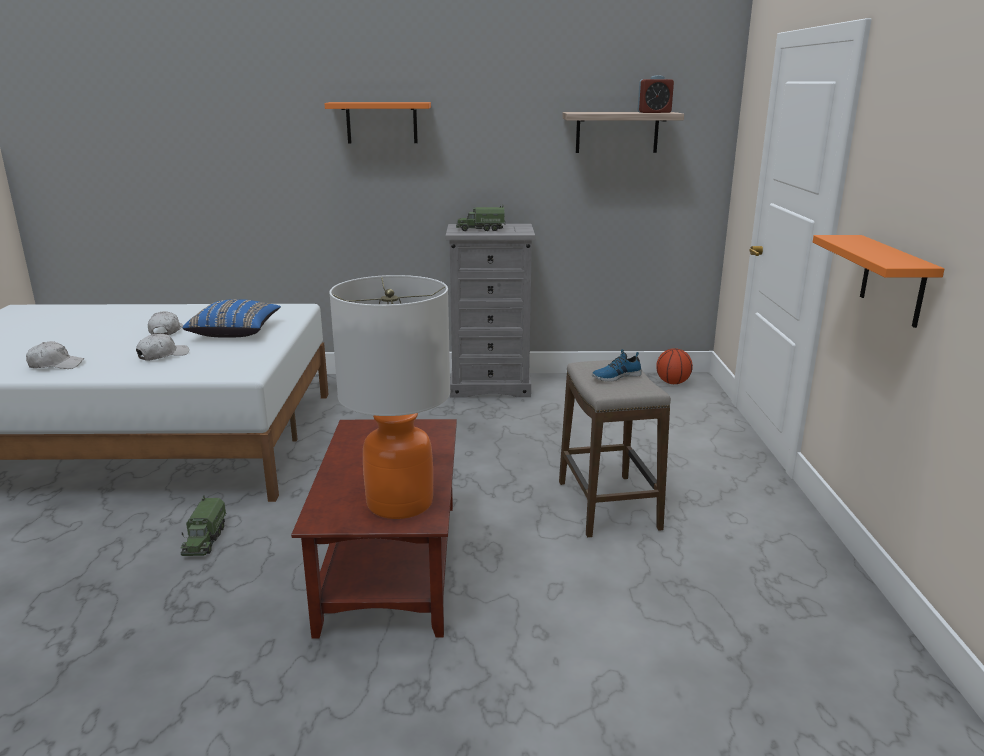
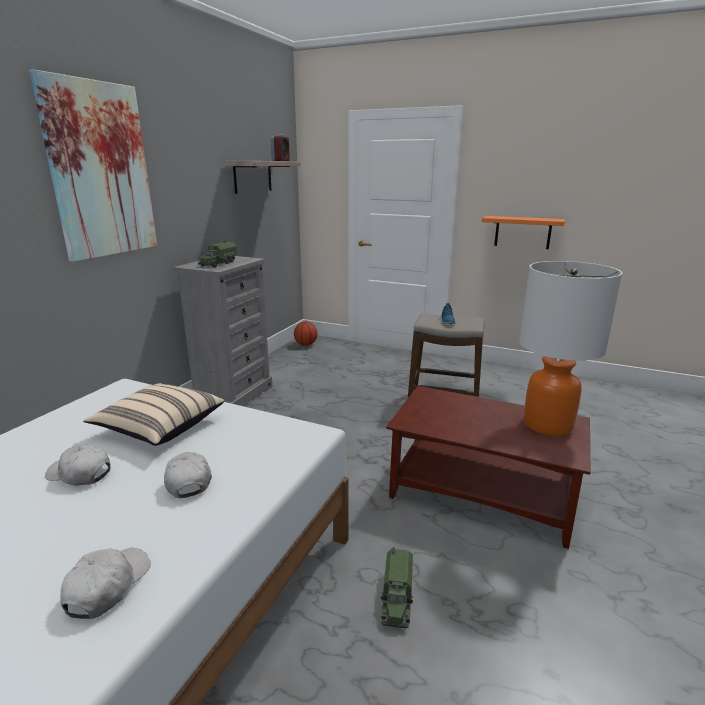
camera: 65 degrees left, 0 degrees up
toy truck [180,495,226,556] -> toy truck turned 75 degrees clockwise [381,547,413,628]
blue pillow [182,299,281,337] -> beige pillow [83,383,224,446]
orange shelf [324,102,431,143] -> picture [29,69,157,262]

